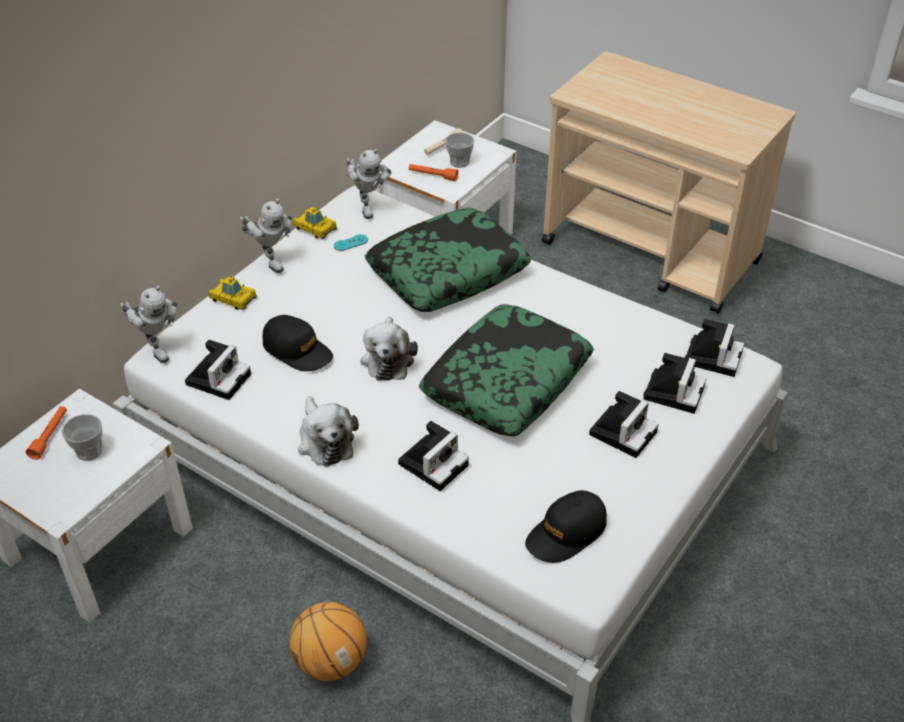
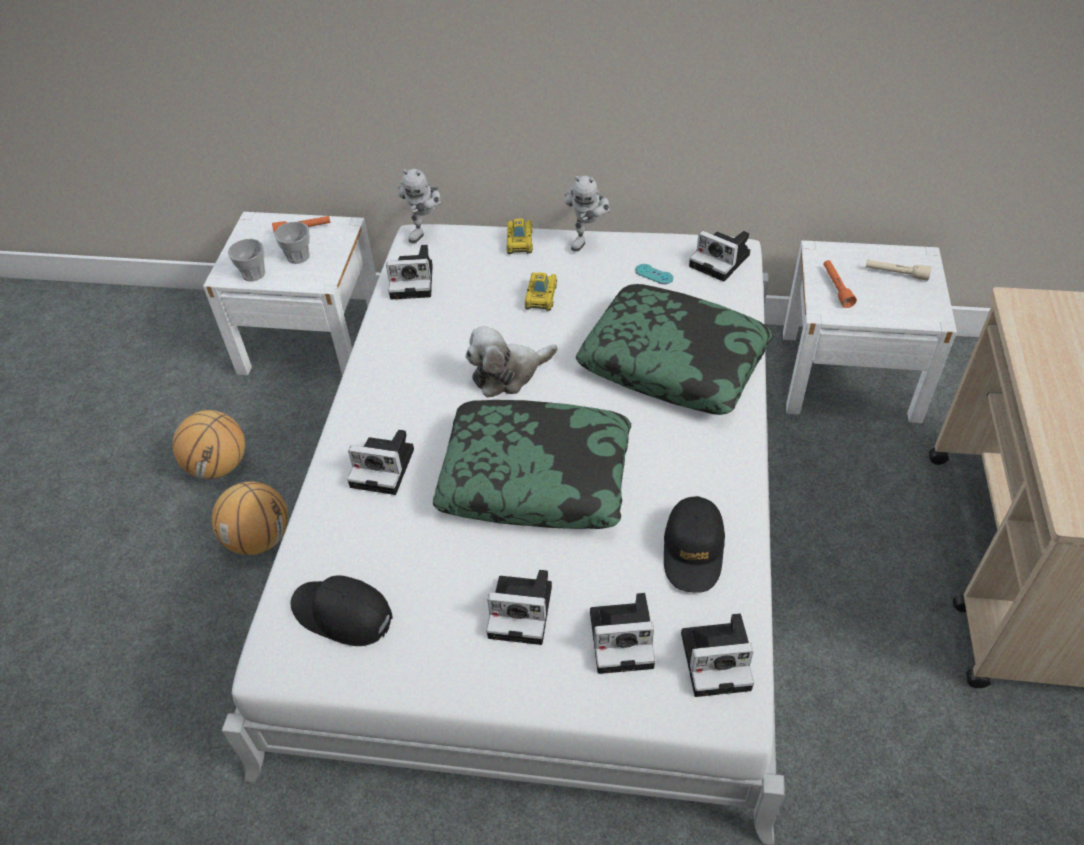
camera: 65 degrees right, 5 degrees up
black cap [262,315,333,371] -> black cap moved to [664,496,725,593]
toy car [293,207,337,239] -> toy car moved to [525,272,557,311]
plush toy [298,396,359,467] -> none
toy robot [347,149,392,219] -> camera [689,231,750,282]
cup [445,133,474,168] -> cup moved to [228,239,265,281]
none -> basketball [173,410,245,479]

